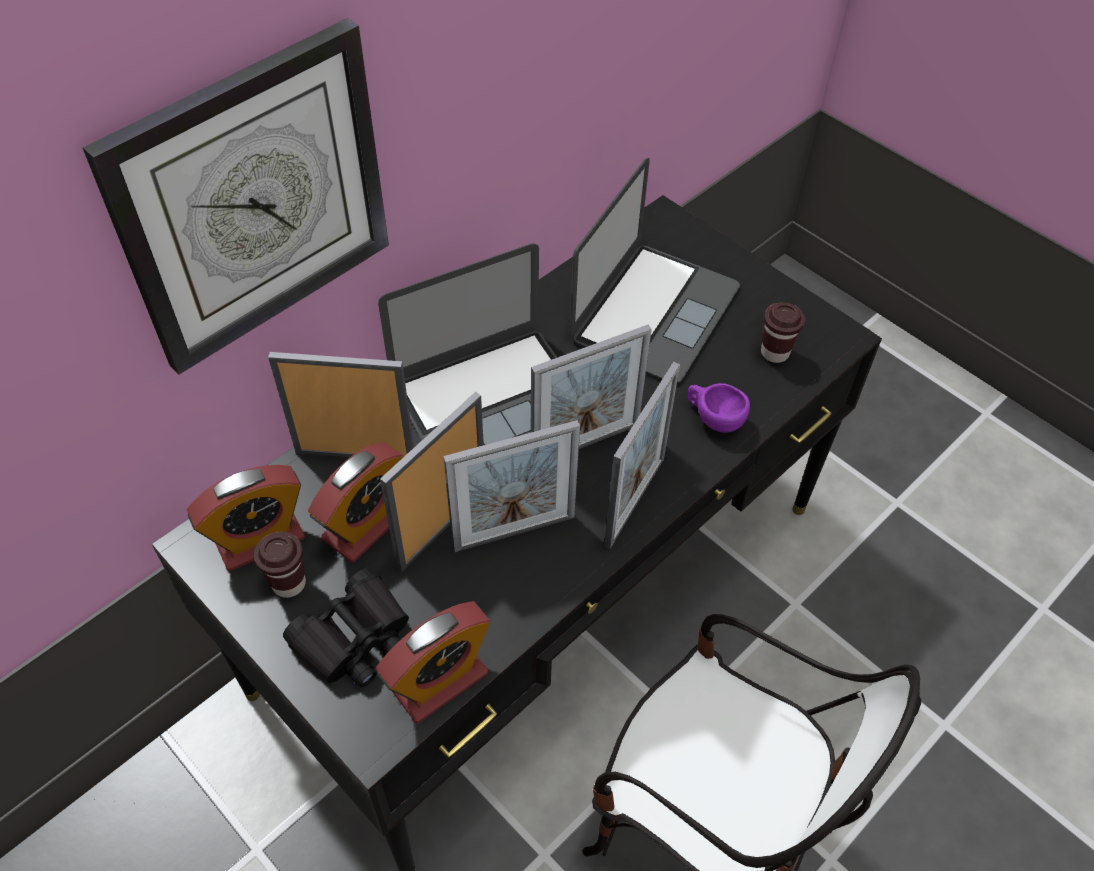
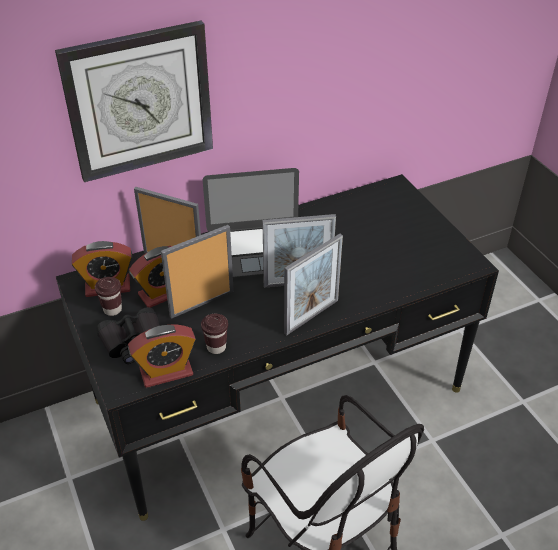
camera: 20 degrees right, 10 degrees down
picture frame [443,420,580,552] -> none
laptop [570,158,740,383] -> none
purple cup [687,383,750,433] -> none
brown cup [761,302,805,363] -> brown cup moved to [201,314,228,354]

